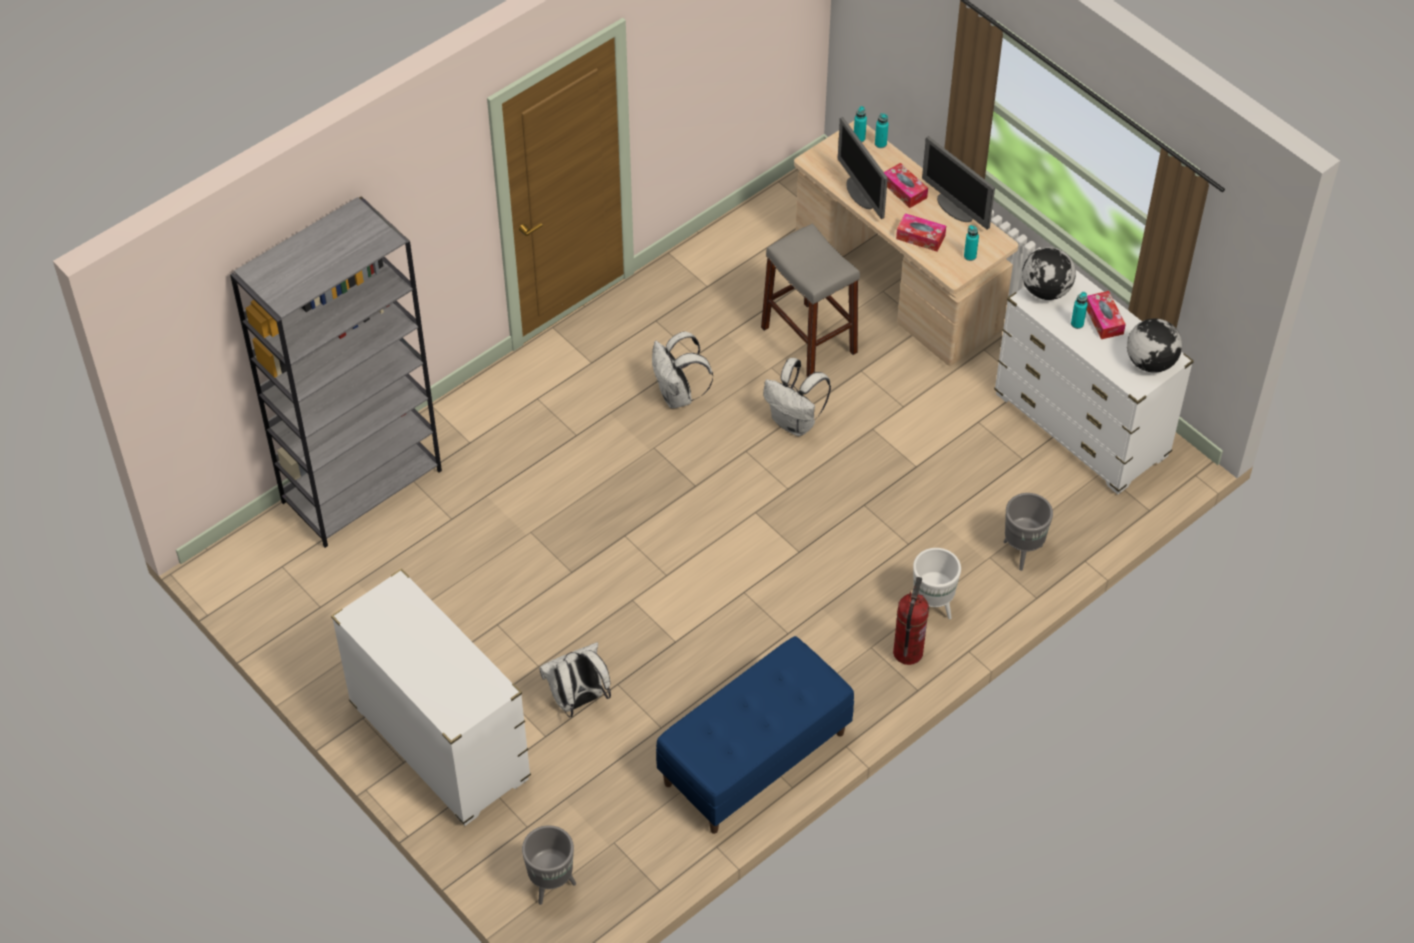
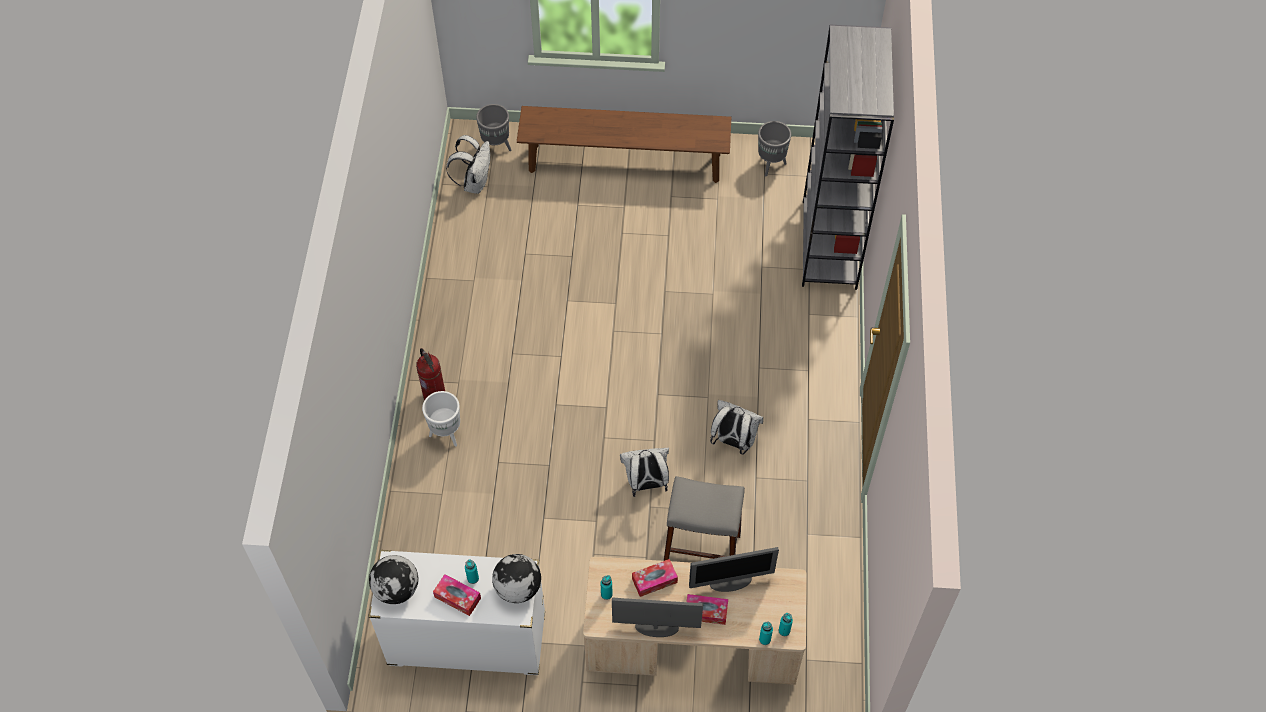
camera: 135 degrees right, 5 degrees up
white dresser [331,569,531,826] -> brown bench [517,106,731,183]
white backpack [539,642,611,717] -> white backpack moved to [446,135,490,194]
blue bench [656,636,854,834] -> none
monitor [838,117,888,219] -> monitor turned 150 degrees clockwise [689,547,779,592]
grey planter [1003,493,1053,571] -> grey planter moved to [758,121,791,177]

